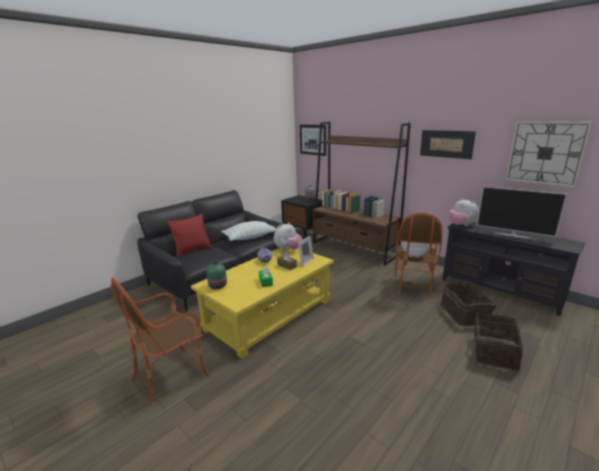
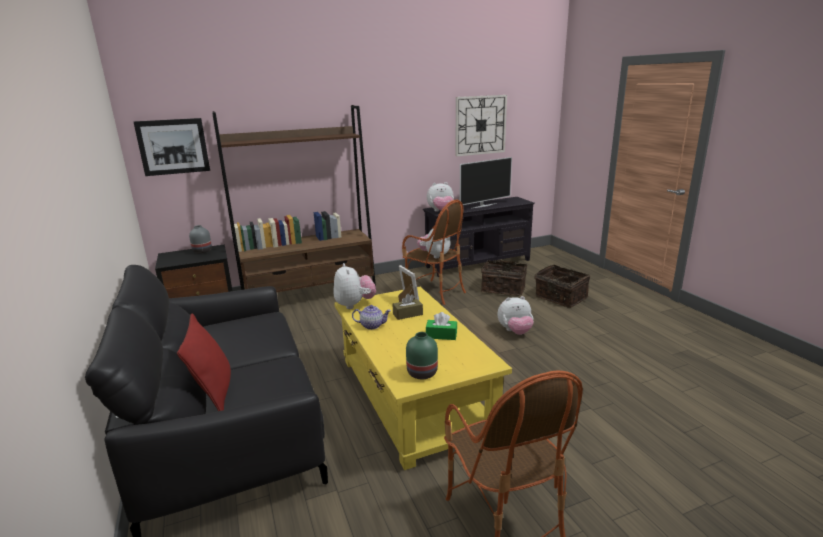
camera: 65 degrees left, 0 degrees up
pillow [221,221,276,241] -> none
picture [420,130,476,159] -> none
none -> plush toy [498,296,534,335]

